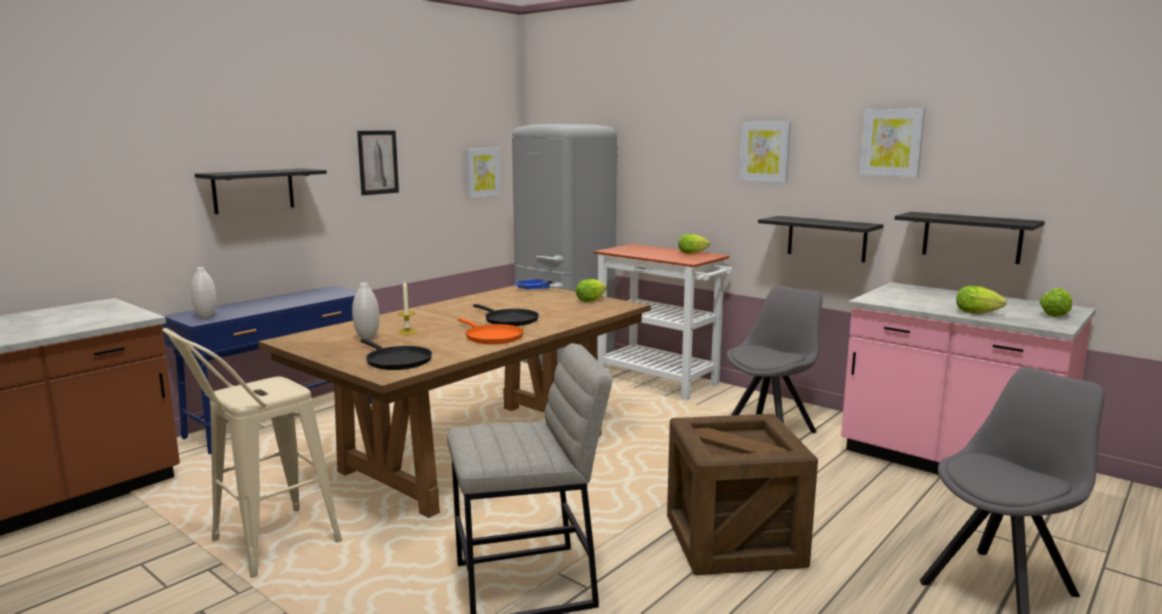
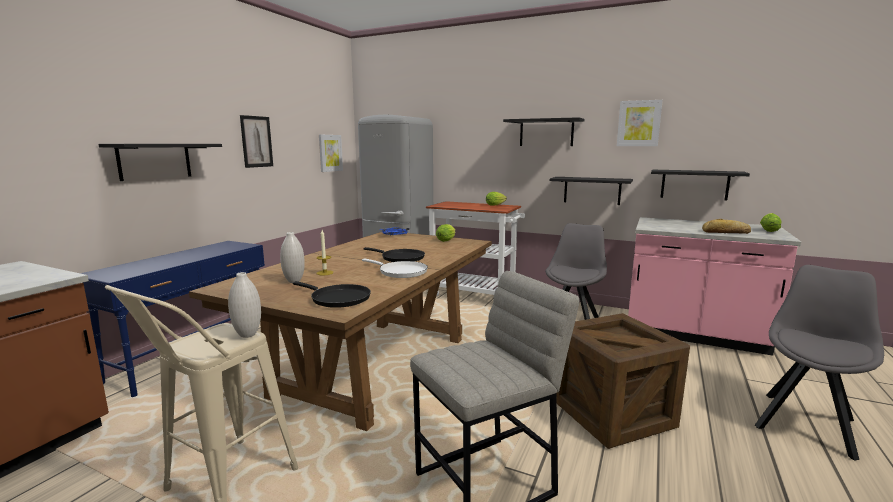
camera: 15 degrees left, 0 degrees up
white vase [190,267,217,318] -> white vase moved to [228,272,261,338]
orange frying pan [458,318,524,345] -> white frying pan [362,258,428,278]
picture [739,122,791,183] -> black shelf [503,117,585,146]
lettuce [956,286,1007,314] -> bread [702,219,751,234]

